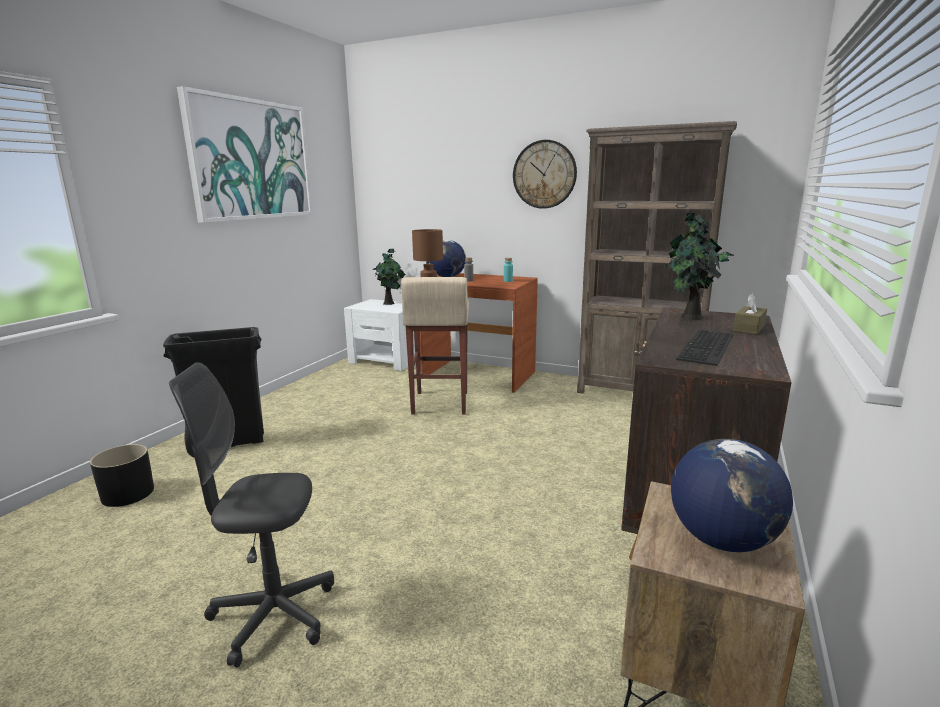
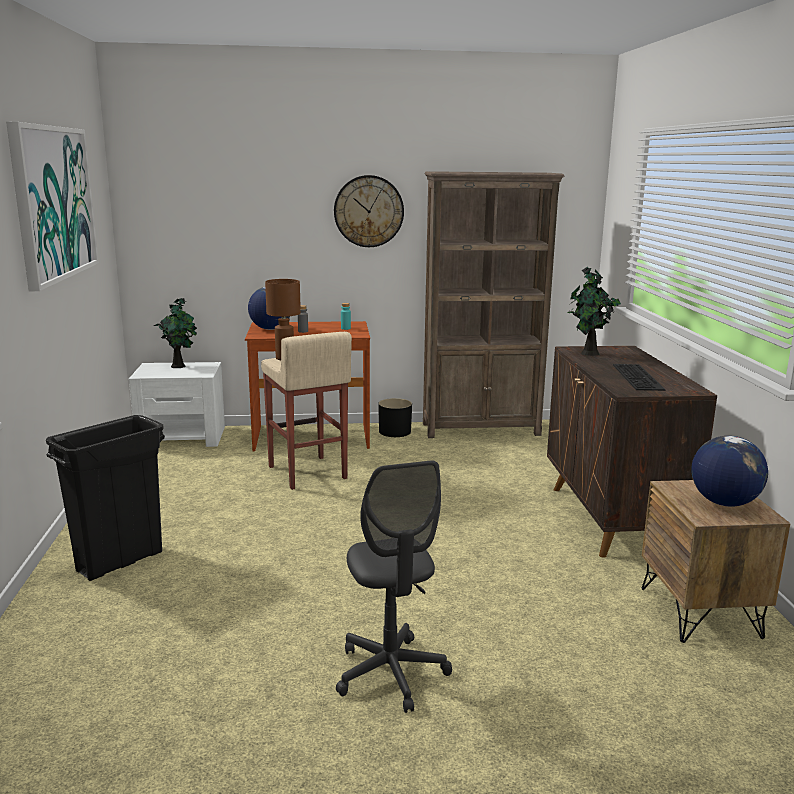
camera: 30 degrees left, 0 degrees up
black planter [90,444,154,507] -> black planter moved to [379,398,412,437]
grey office chair [169,362,334,667] -> grey office chair turned 75 degrees counterclockwise [336,461,452,713]
brown tissue box [733,294,767,334] -> none

